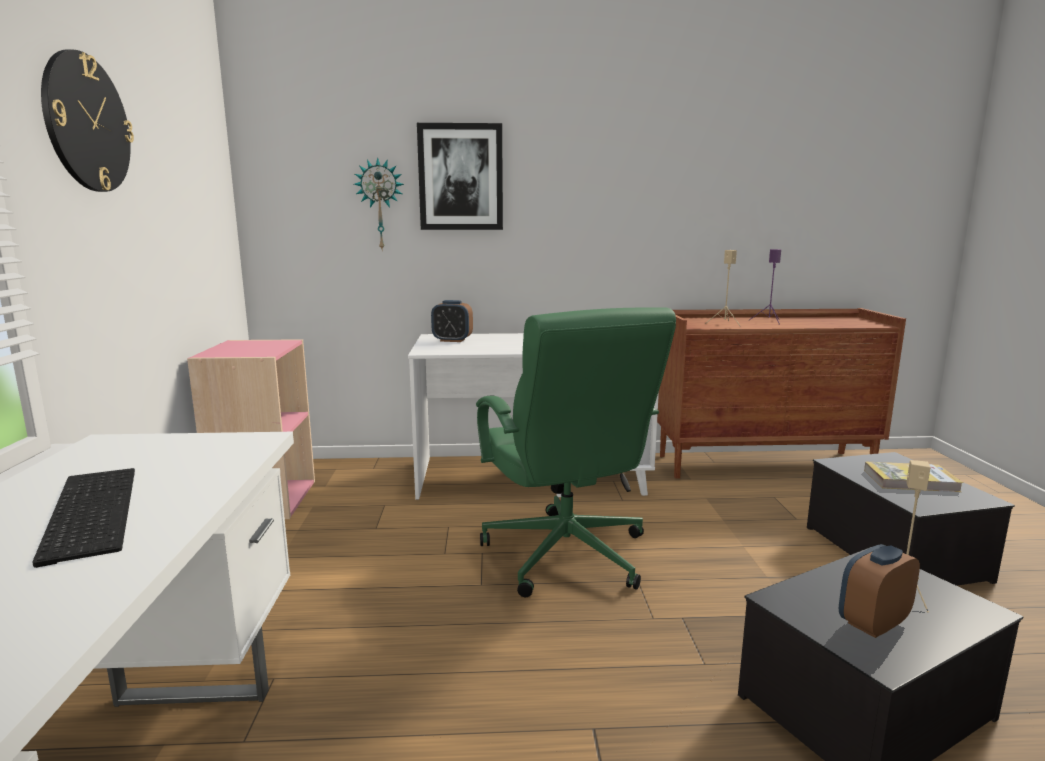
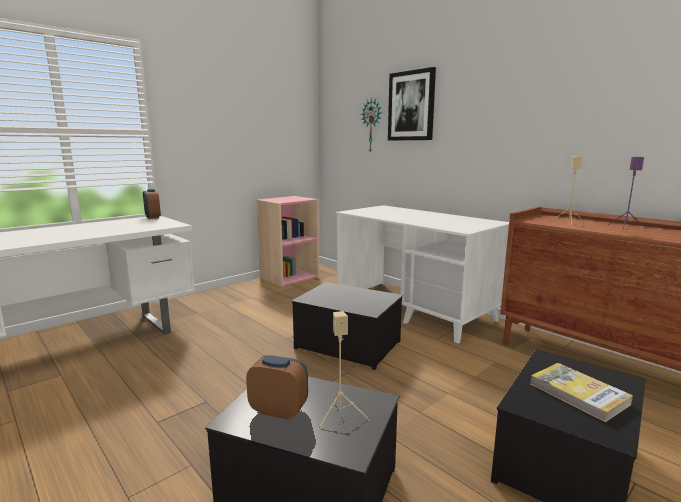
camera: 50 degrees right, 0 degrees up
keyboard [32,468,135,568] -> none
wall clock [41,49,134,192] -> none
alarm clock [431,300,473,342] -> alarm clock moved to [143,189,161,219]
green office chair [476,307,676,597] -> storage box [291,282,403,370]

